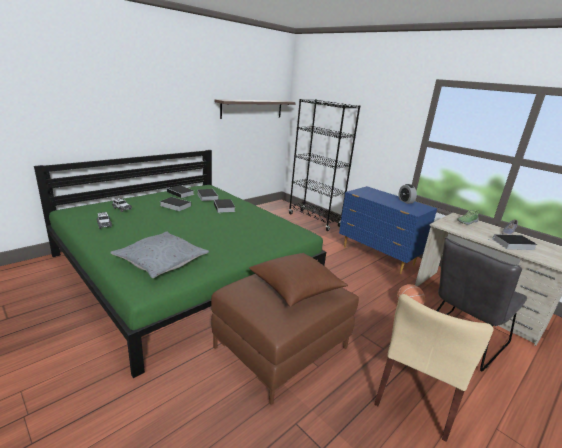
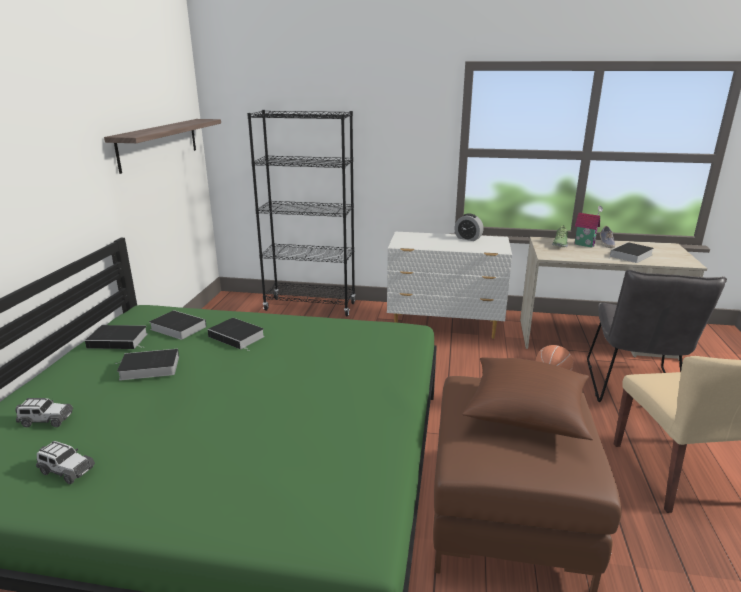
camera: 35 degrees left, 0 degrees up
grey pillow [110,232,209,278] -> none
blue dresser [339,186,437,274] -> white dresser [387,232,512,339]
none -> toy house [575,206,603,248]

